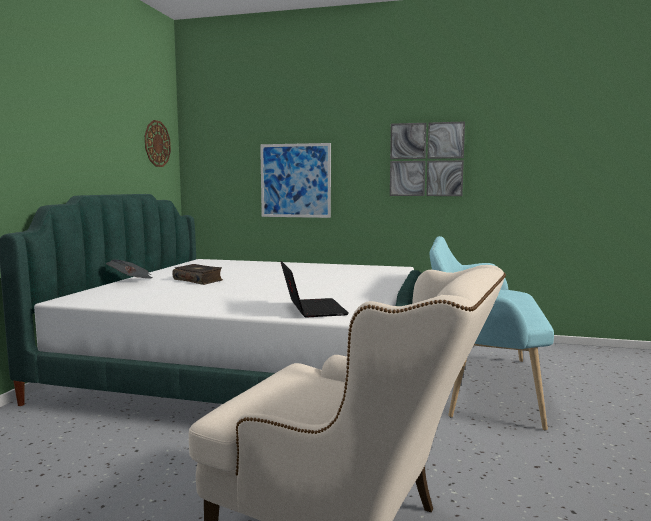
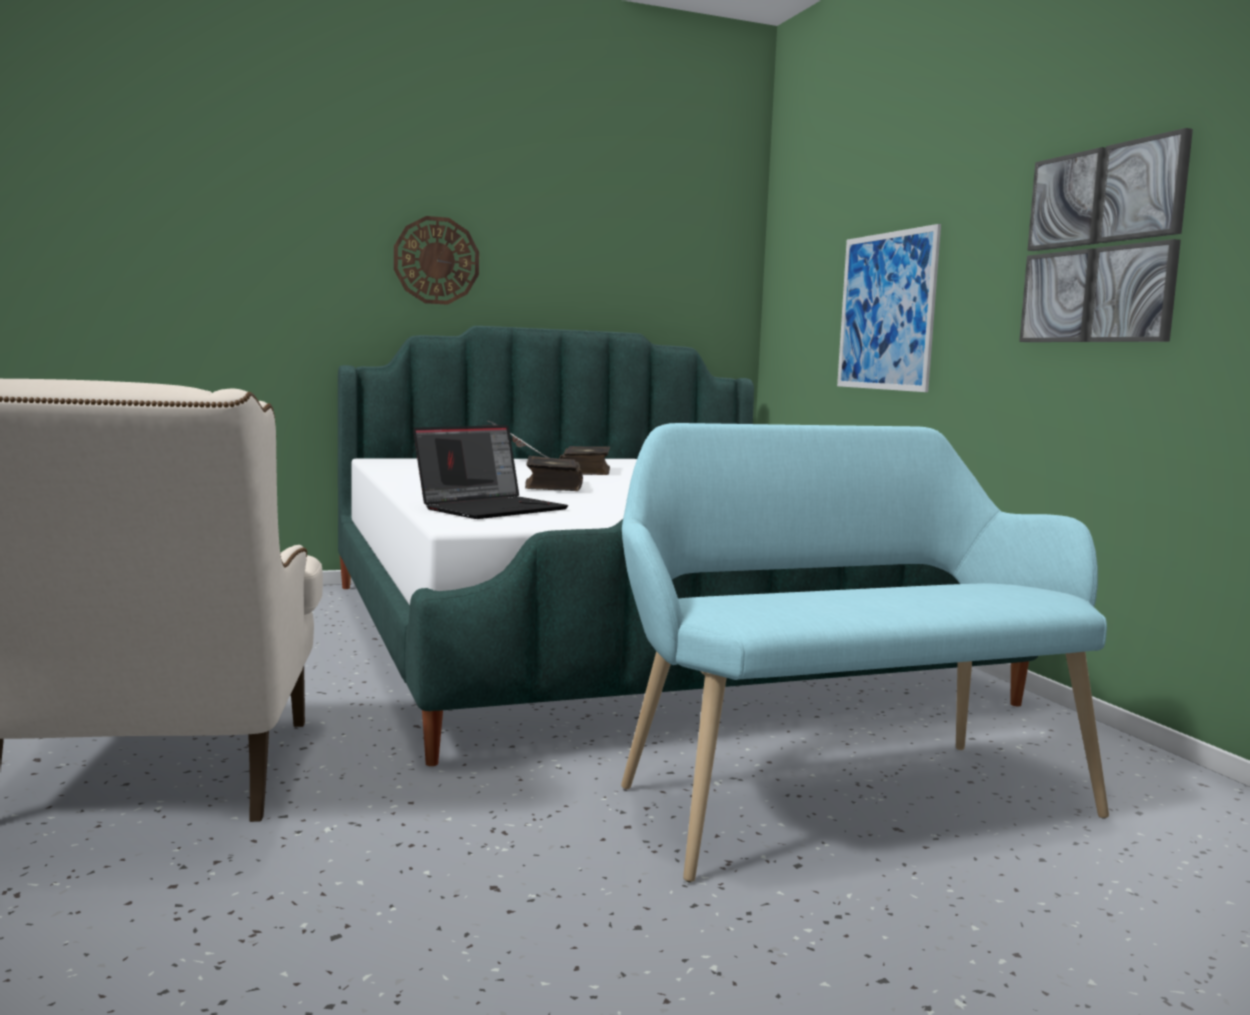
camera: 55 degrees right, 0 degrees up
wall clock [145,120,171,167] -> wall clock moved to [394,216,479,305]
none -> book [525,456,583,491]

